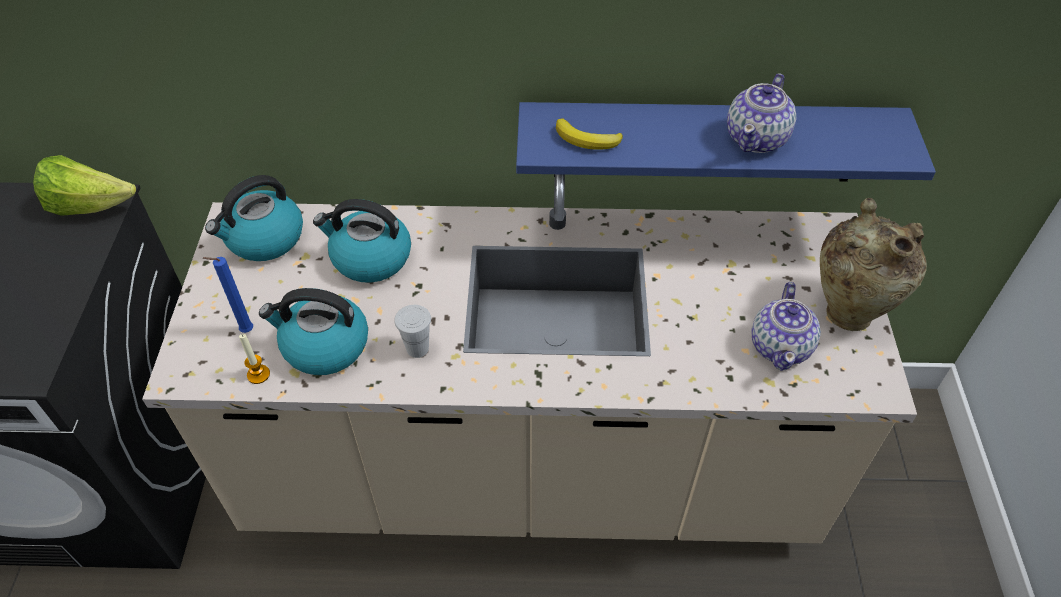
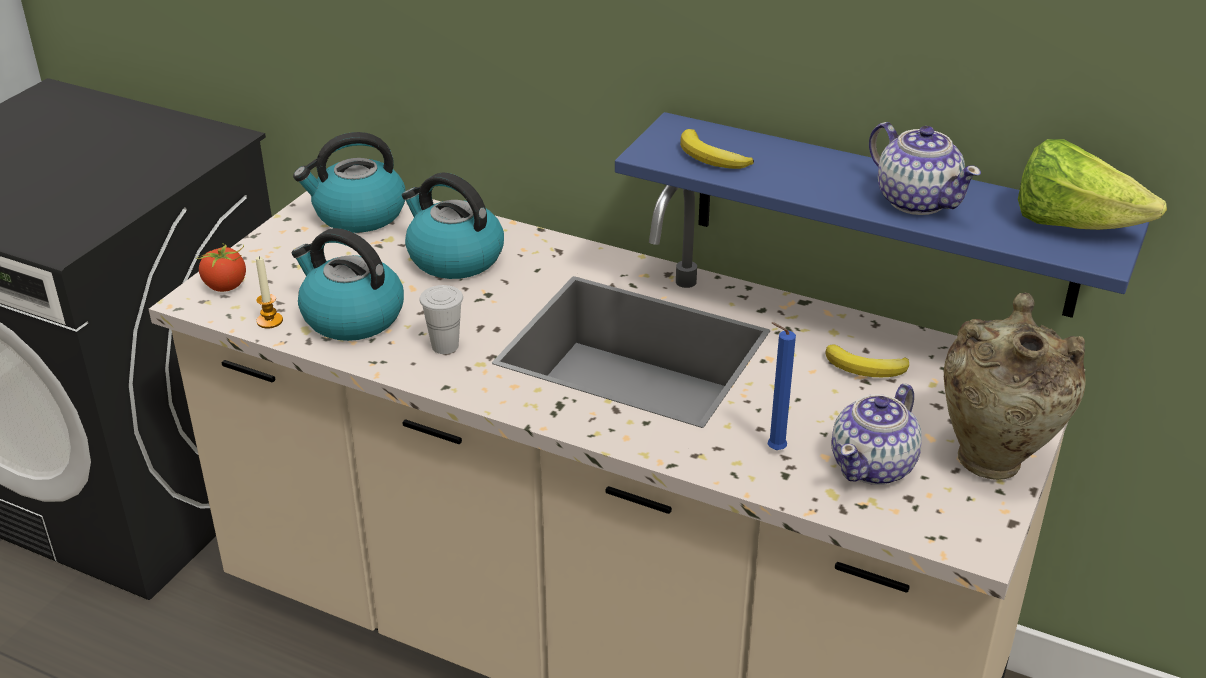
camera: 25 degrees right, 15 degrees down
lettuce [33,155,136,216] -> lettuce moved to [1018,139,1167,230]
blue candle [203,257,253,333] -> blue candle moved to [768,322,796,450]
teapot [727,73,796,153] -> teapot turned 90 degrees counterclockwise [869,122,981,215]
none -> tomato [196,243,246,292]
none -> banana [825,344,909,377]

